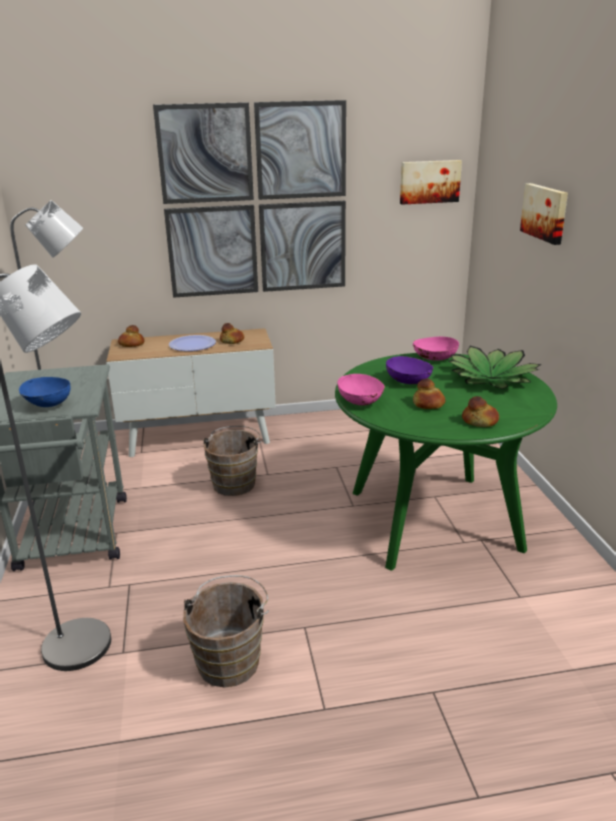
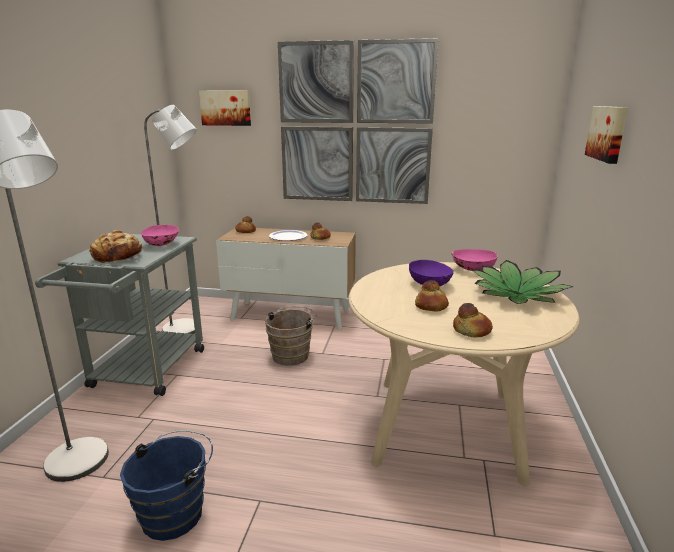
camera: 20 degrees right, 5 degrees down
blue bowl [18,377,71,407] -> bread [89,230,142,263]
brown bucket [183,575,269,687] -> blue bucket [120,430,213,541]
green dining table [335,353,557,571] -> beige dining table [349,262,580,487]
pink bowl [338,374,385,406] -> pink bowl moved to [141,225,179,246]
picture [400,160,462,205] -> picture moved to [199,90,251,126]

